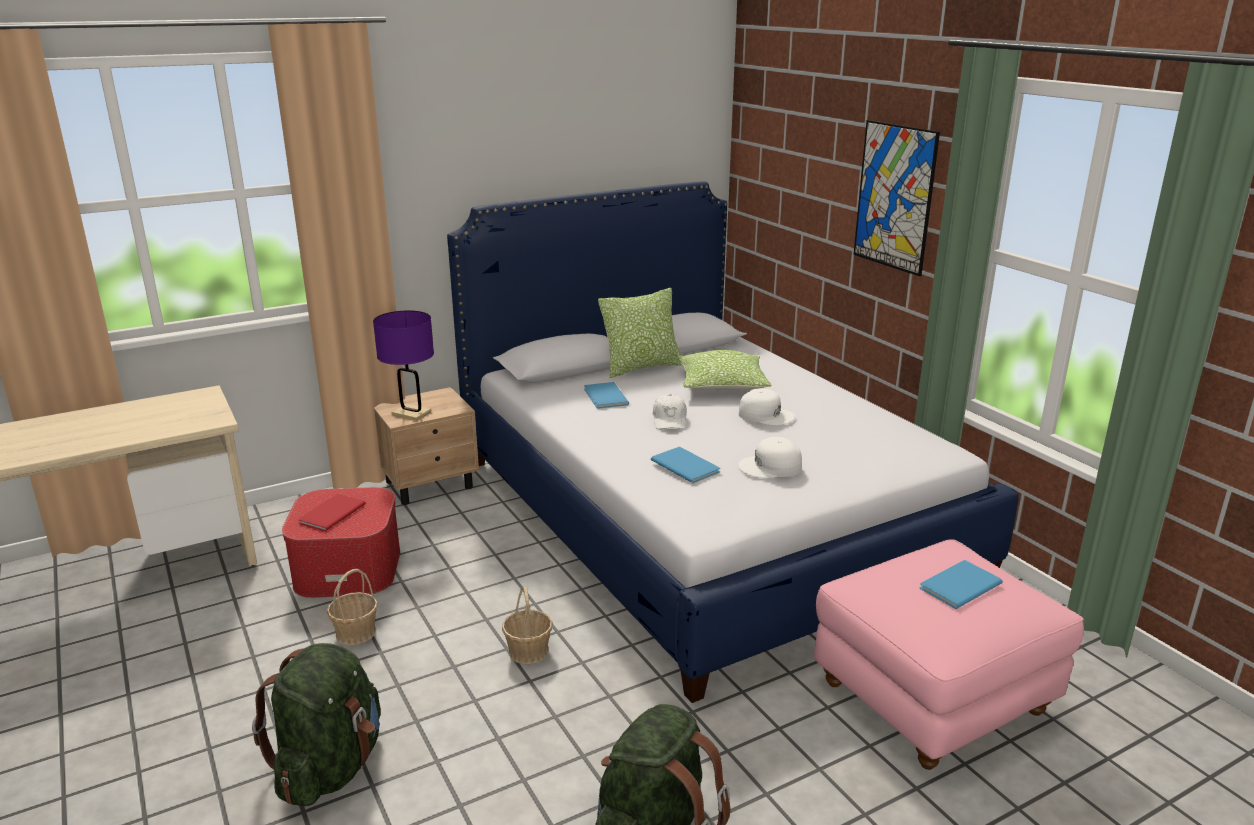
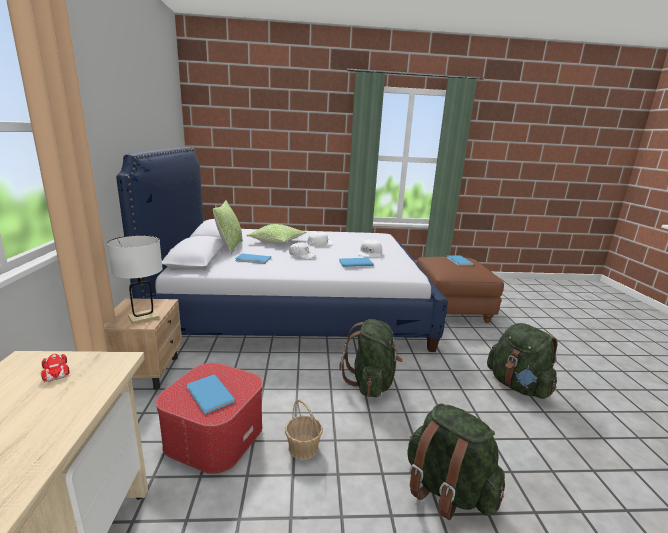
camera: 65 degrees left, 5 degrees down
red book [298,494,366,531] -> blue book [187,374,236,414]
purple table lamp [373,310,434,421] -> white table lamp [107,235,163,325]
basket [502,585,553,664] -> green backpack [339,319,403,397]
pink ottoman [814,539,1084,770] -> brown ottoman [417,257,504,323]
picture [853,120,940,276] -> none
none -> toy car [41,354,70,383]

